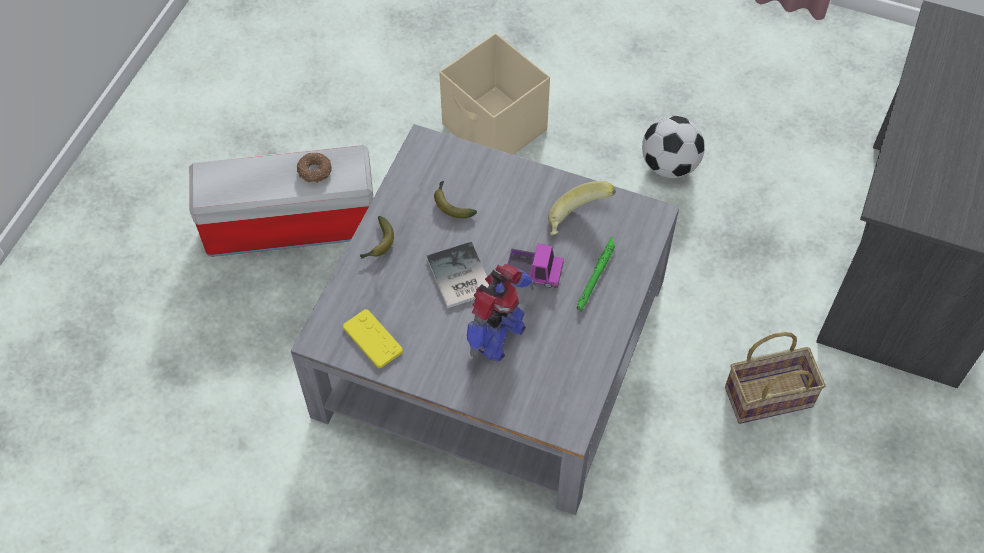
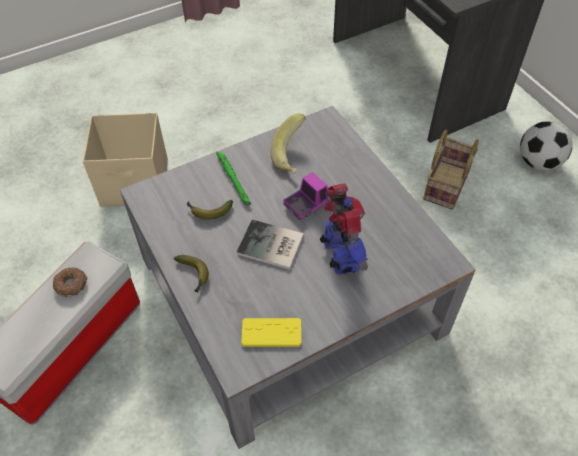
camera: 50 degrees left, 5 degrees down
green flashlight [577,236,615,312] -> green flashlight moved to [216,152,251,205]
football [642,116,705,178] -> football moved to [520,121,573,171]

